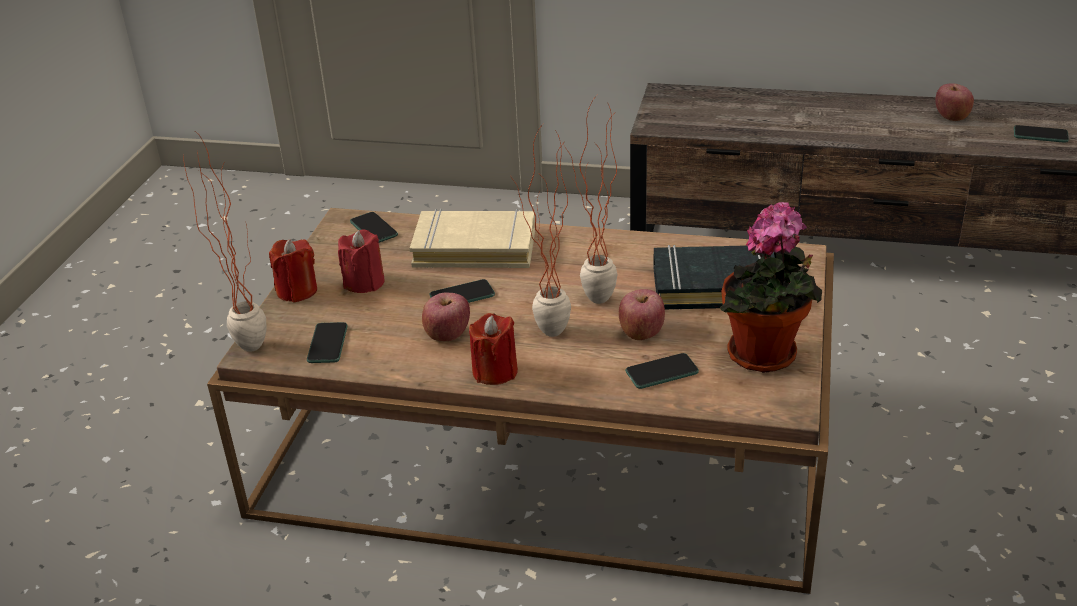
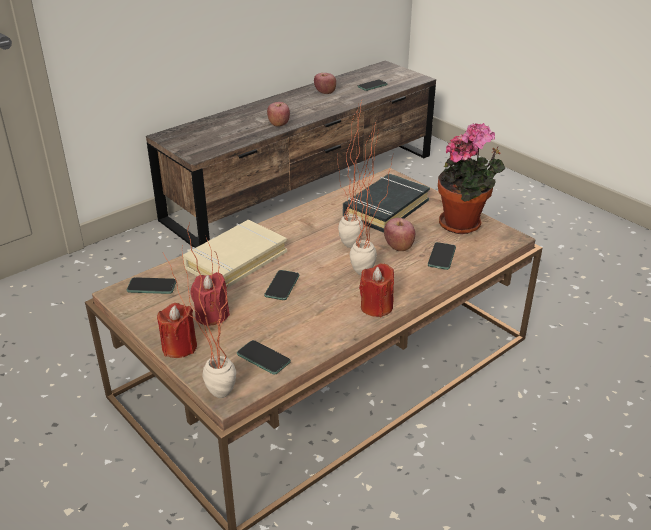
camera: 55 degrees left, 0 degrees up
apple [422,293,470,341] -> apple moved to [267,102,290,127]

